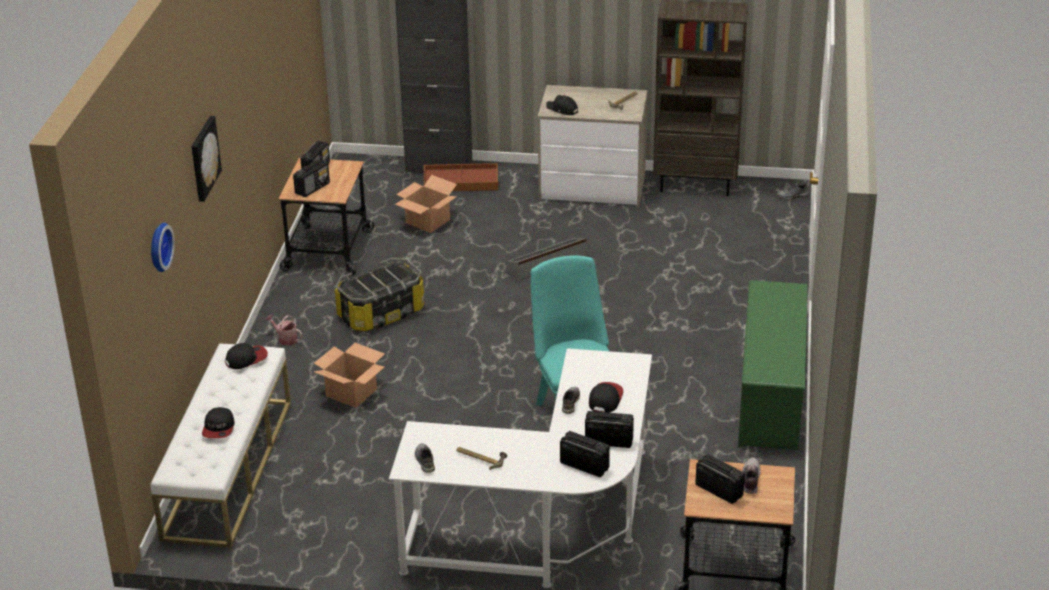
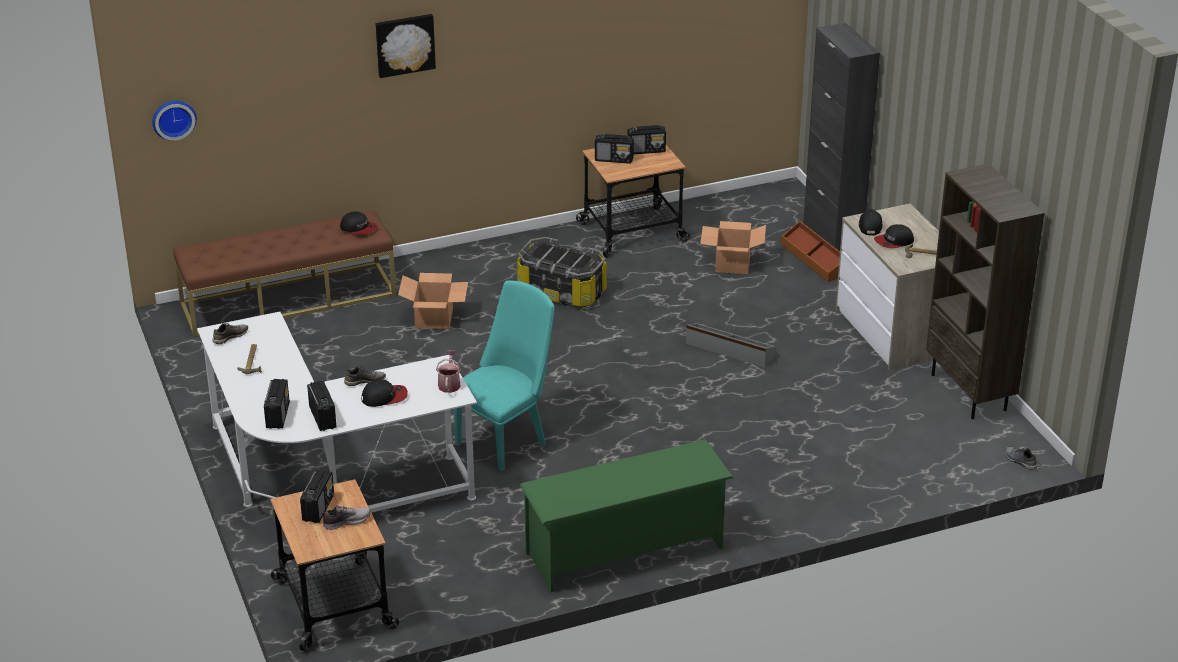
camera: 60 degrees right, 0 degrees up
wall clock [151,223,175,272] -> wall clock moved to [152,101,197,141]
white bench [151,343,291,548] -> brown bench [173,210,396,337]
cap [202,407,234,438] -> cap moved to [874,224,914,248]
watering can [266,314,302,346] -> watering can moved to [436,351,461,393]

